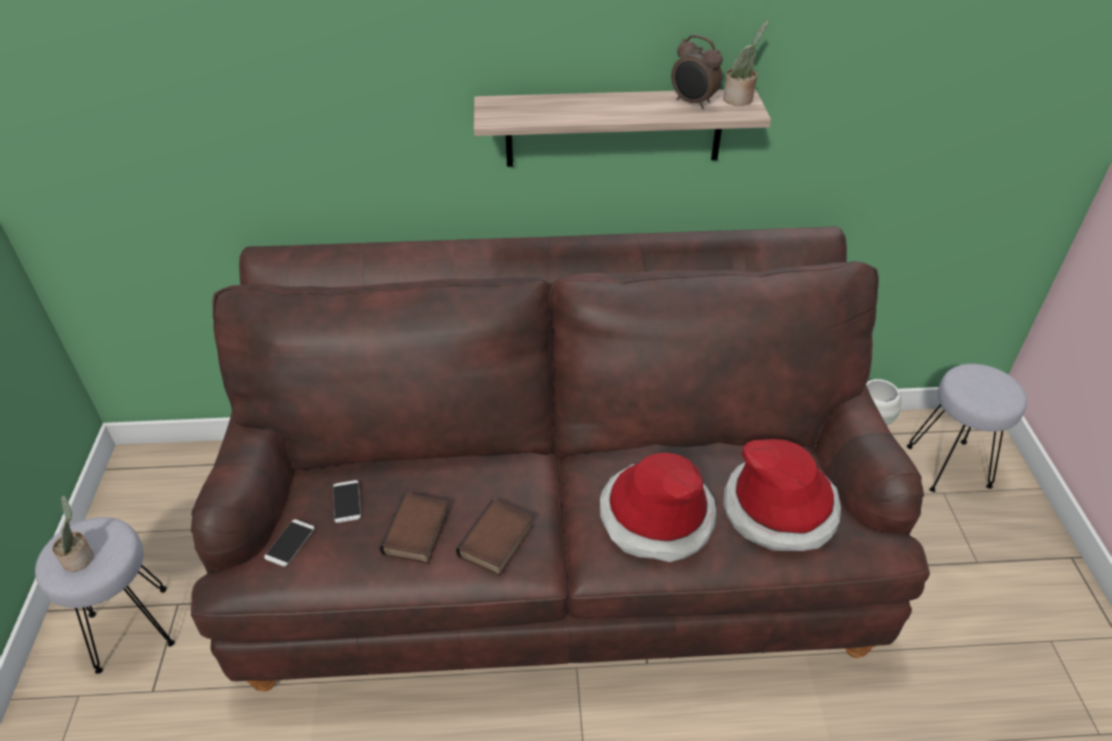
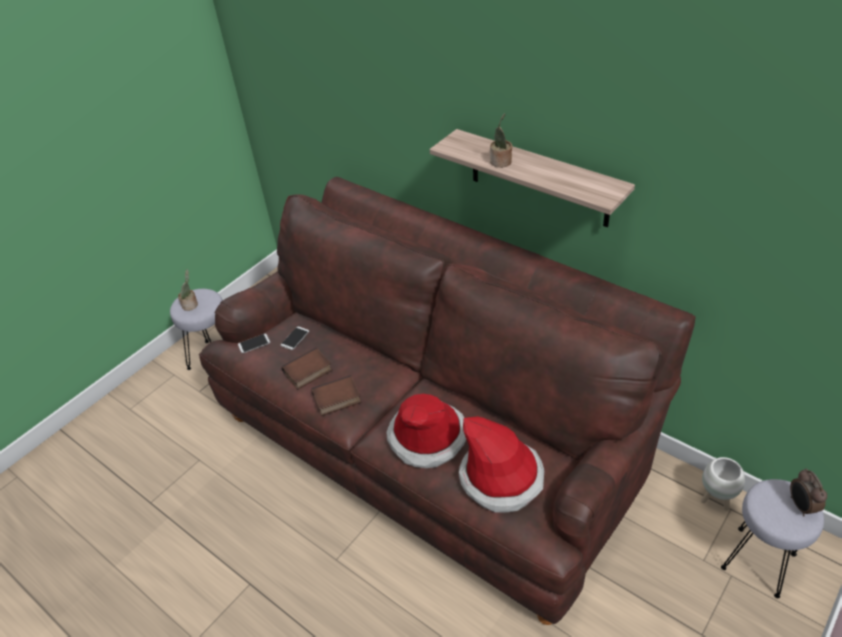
camera: 45 degrees right, 0 degrees up
alarm clock [671,35,723,109] -> alarm clock moved to [790,469,827,516]
potted plant [723,20,769,106] -> potted plant moved to [490,113,512,168]

